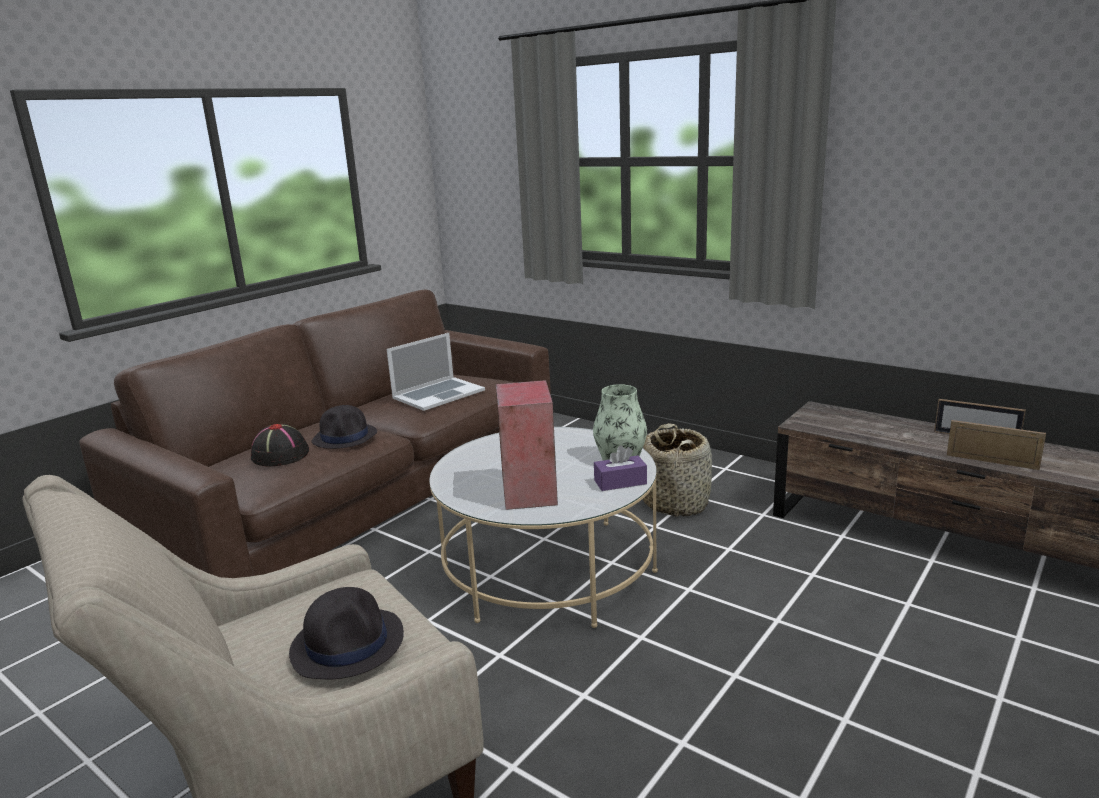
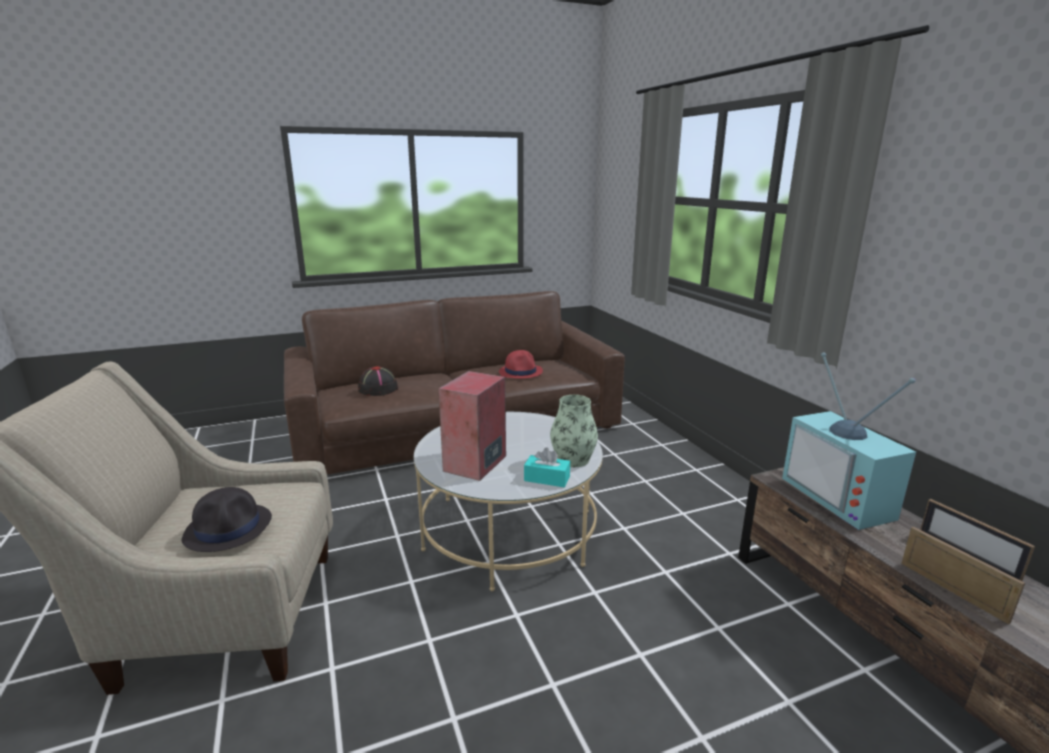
camera: 30 degrees right, 0 degrees up
black hat [312,405,377,449] -> none
laptop [387,333,485,411] -> red hat [499,350,543,379]
purple tissue box [594,445,647,491] -> turquoise tissue box [524,447,570,487]
basket [643,423,712,517] -> none
none -> television [782,352,916,530]

